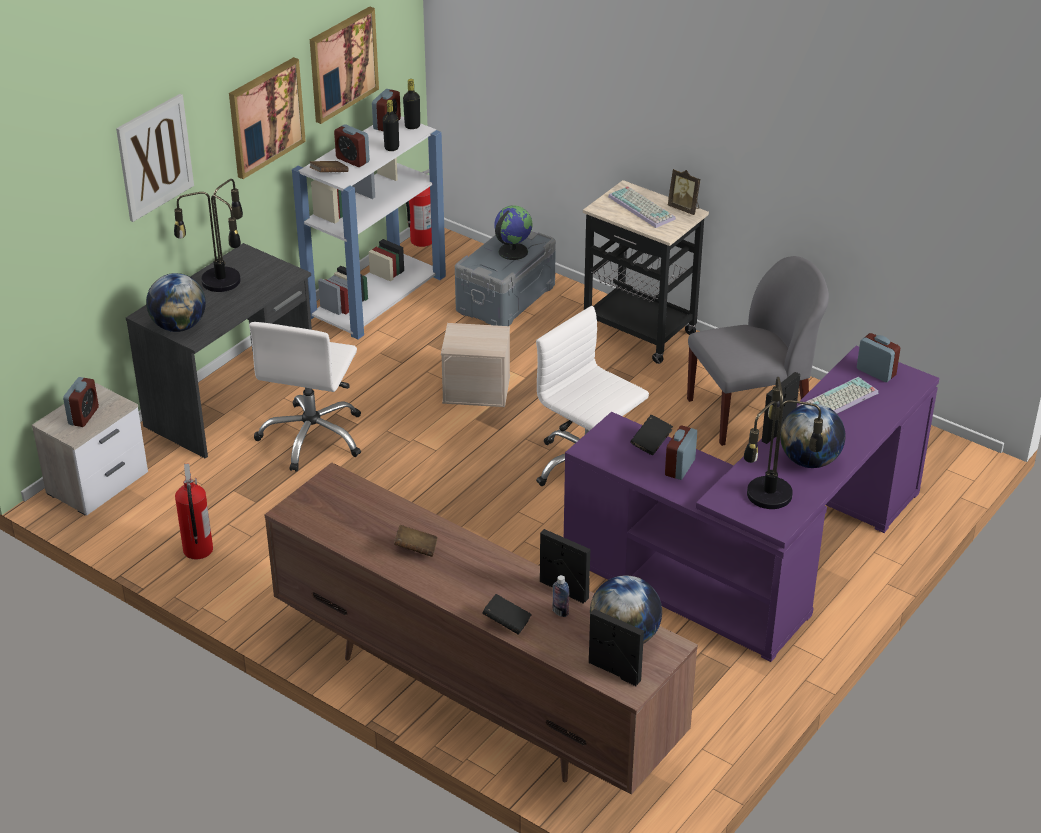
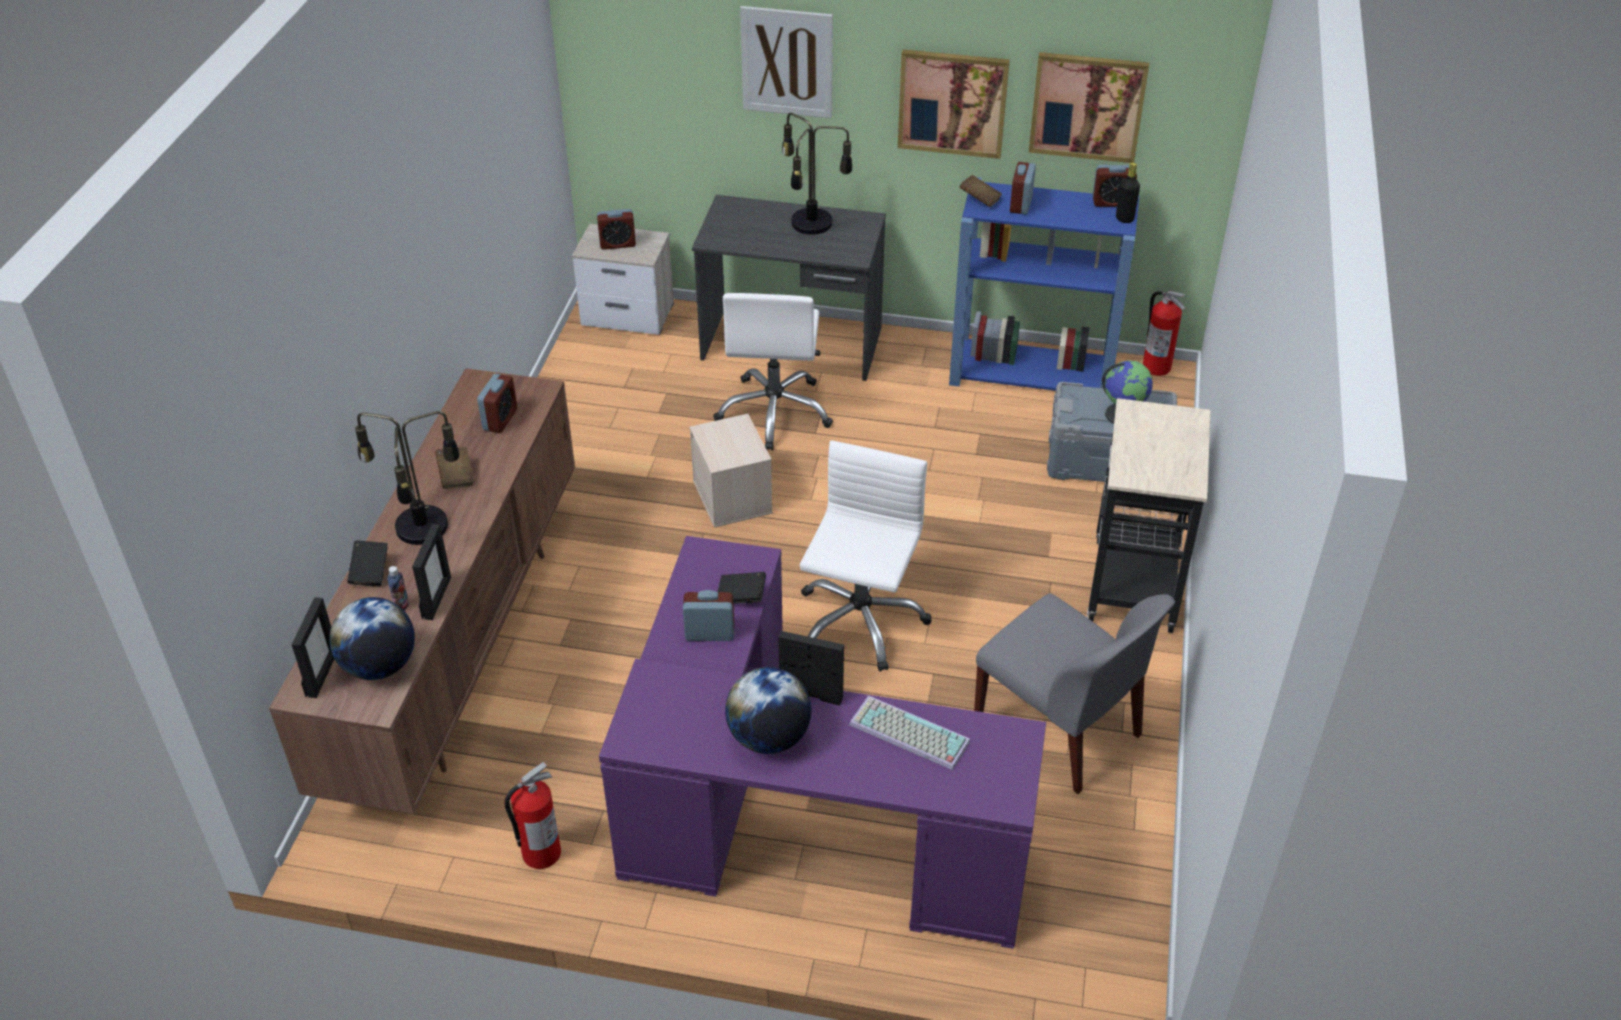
camera: 65 degrees right, 5 degrees up
globe [146,273,206,332] -> none
fire extinguisher [175,463,213,560] -> fire extinguisher moved to [504,762,561,869]
white office chair [249,322,361,472] -> white office chair turned 75 degrees counterclockwise [713,293,833,450]
white bookcase [292,116,446,340] -> blue bookcase [949,177,1140,391]
black bottle [383,100,399,151] -> none
beige storage box [441,323,510,407] -> beige storage box moved to [689,414,773,528]
keyboard [608,186,676,228] -> none
picture frame [668,169,700,215] -> none
table lamp [744,377,823,509] -> table lamp moved to [355,411,459,545]
alarm clock [857,333,900,382] -> alarm clock moved to [477,374,517,433]

